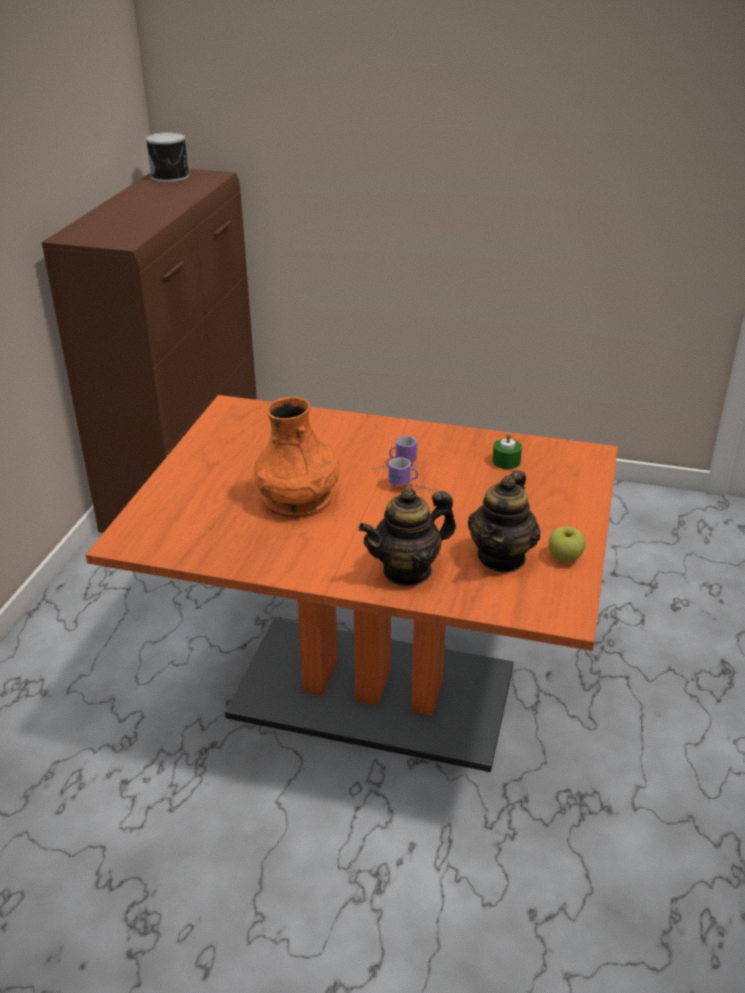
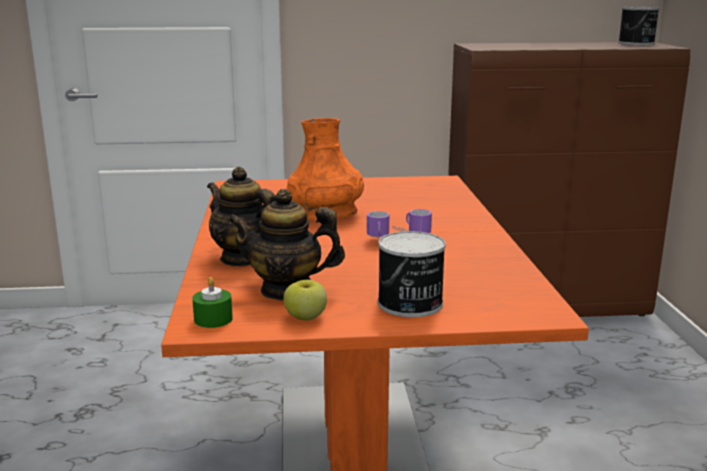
camera: 70 degrees right, 15 degrees down
green candle [492,432,522,469] -> green candle moved to [192,277,233,328]
none -> can [378,231,446,317]

